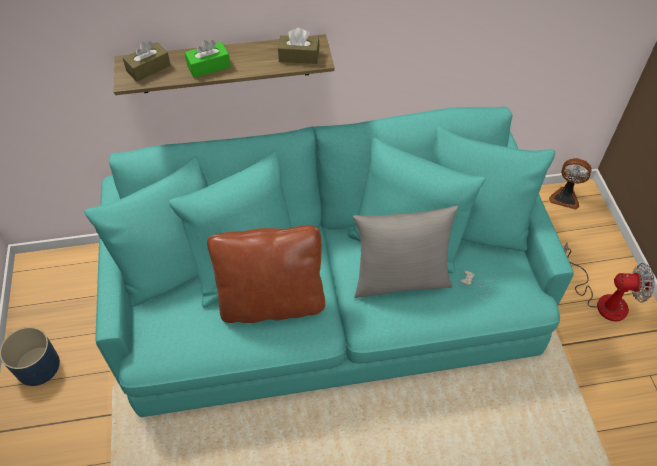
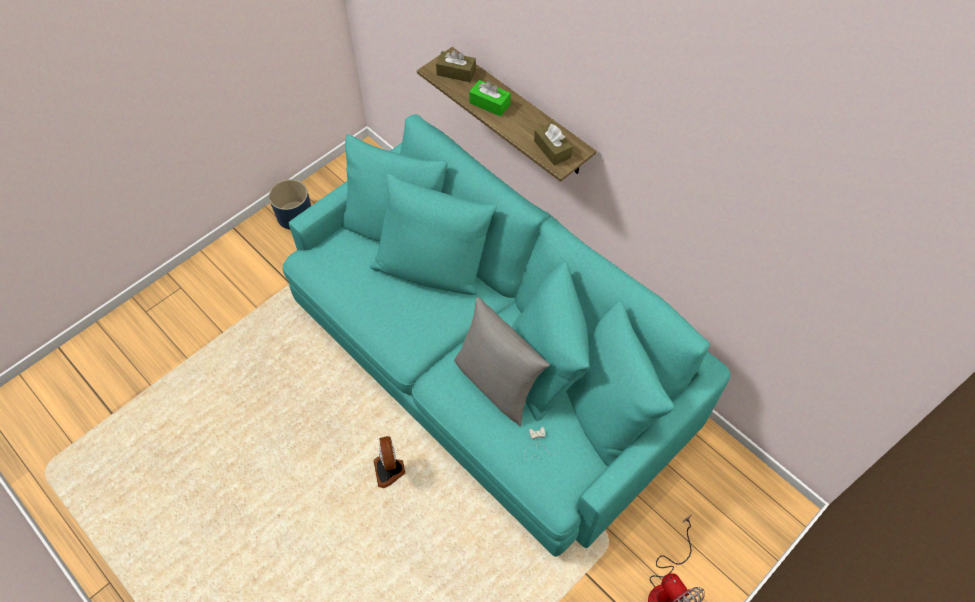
camera: 55 degrees right, 5 degrees up
brown pillow [207,225,325,323] -> none
fan [549,158,591,210] -> fan moved to [374,436,405,488]

